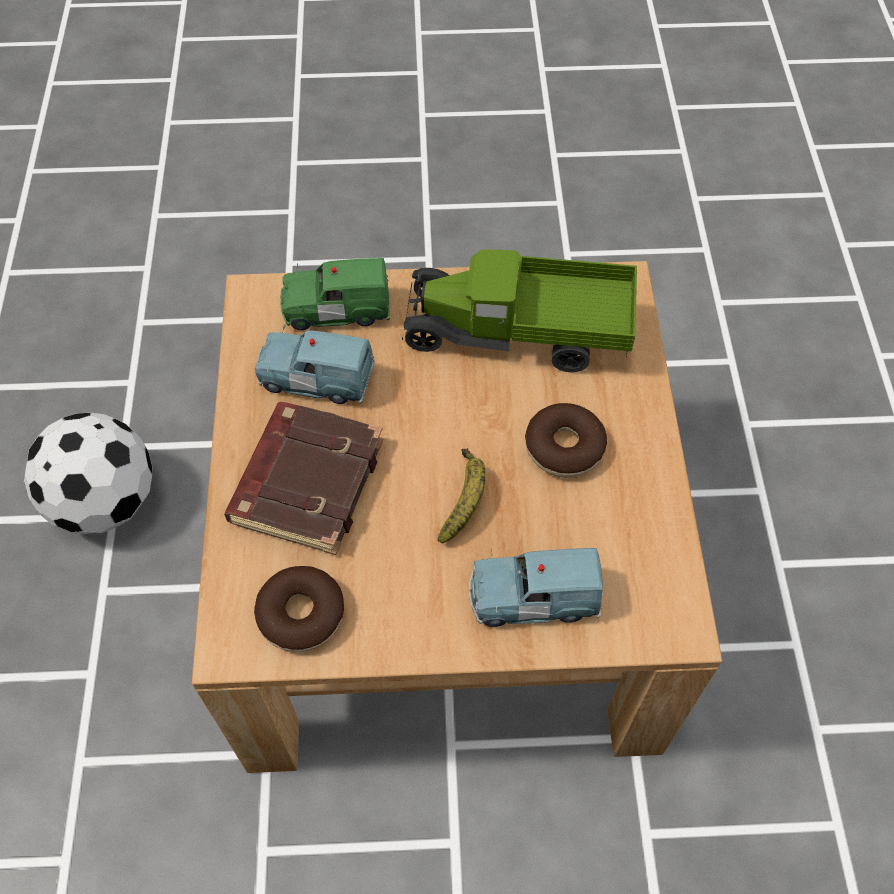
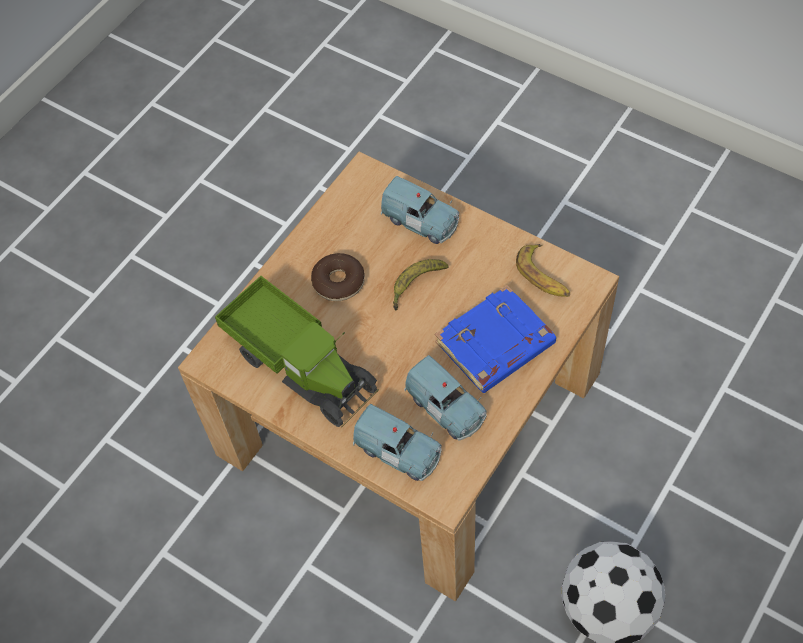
camera: 140 degrees left, 0 degrees up
brown book [224,402,384,555] -> blue book [435,285,556,393]
donut [254,566,344,652] -> banana [516,244,570,297]
green toy car [280,258,390,330] -> blue toy car [353,404,442,481]

